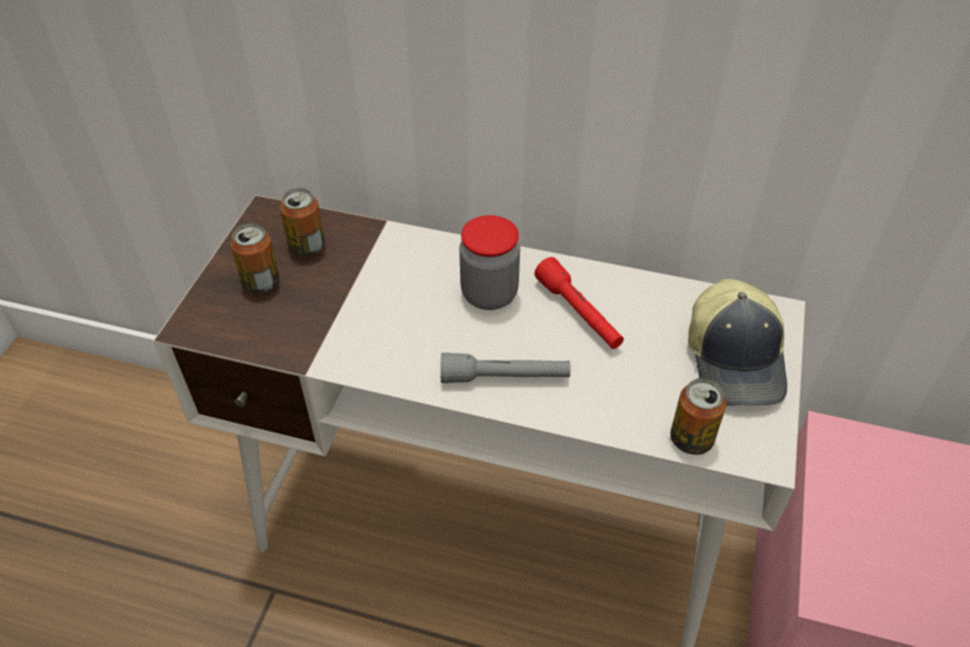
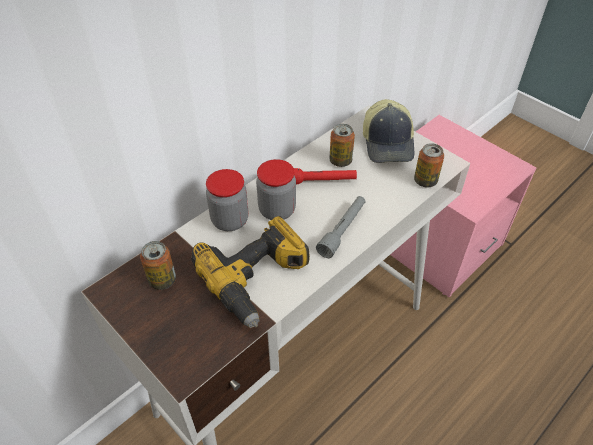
camera: 60 degrees left, 0 degrees up
can [230,223,279,293] -> can moved to [330,124,355,167]
cap [688,279,787,405] -> cap turned 60 degrees clockwise [363,99,414,163]
none -> power drill [191,216,310,328]
none -> jar [206,169,248,231]

